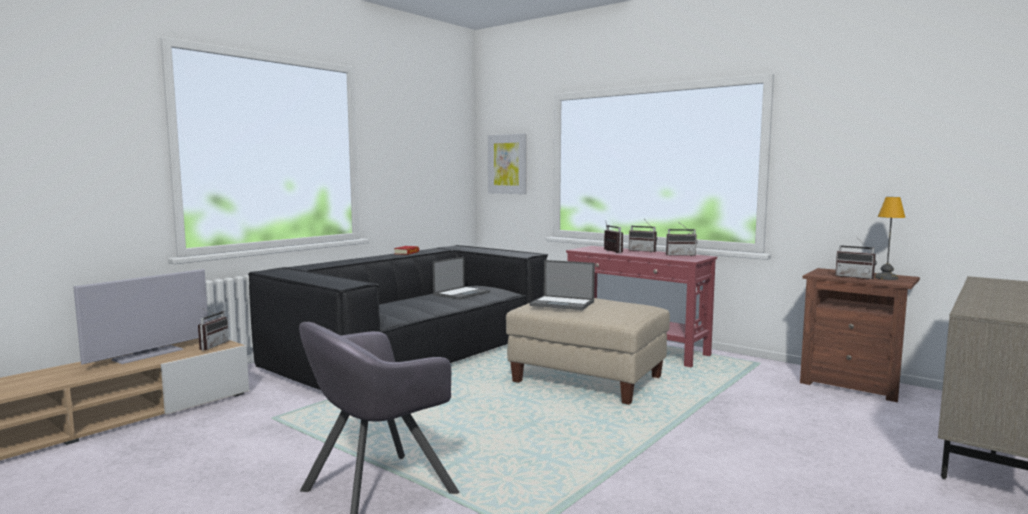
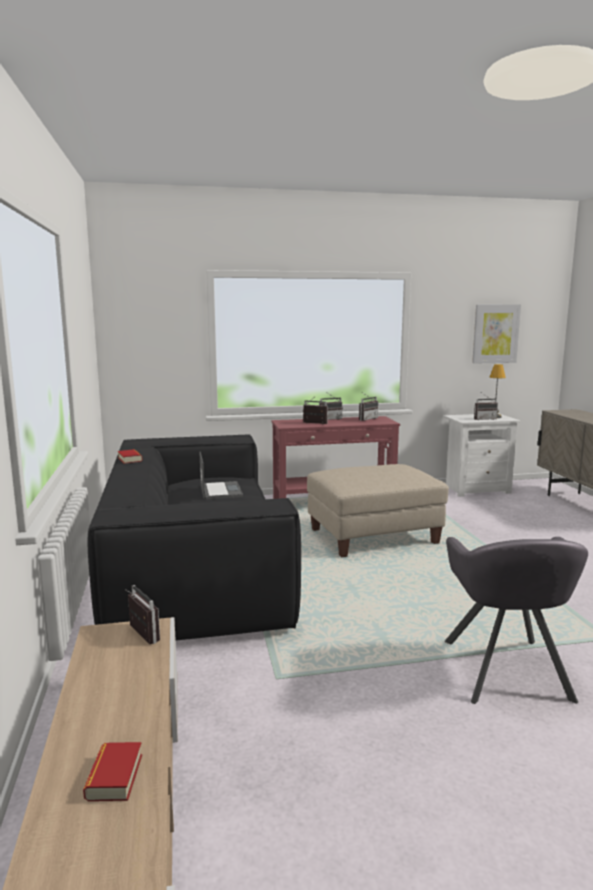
camera: 50 degrees left, 5 degrees up
television [73,269,208,364] -> none
picture [488,133,527,194] -> picture moved to [472,304,521,364]
laptop [529,260,595,310] -> none
brown nightstand [800,268,920,402] -> white nightstand [443,413,521,497]
none -> book [83,742,142,801]

